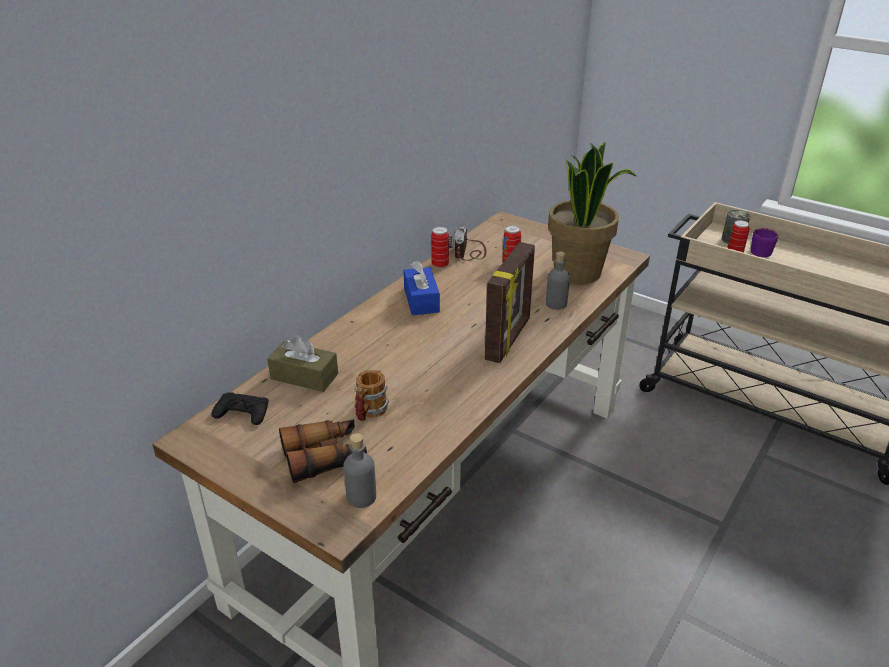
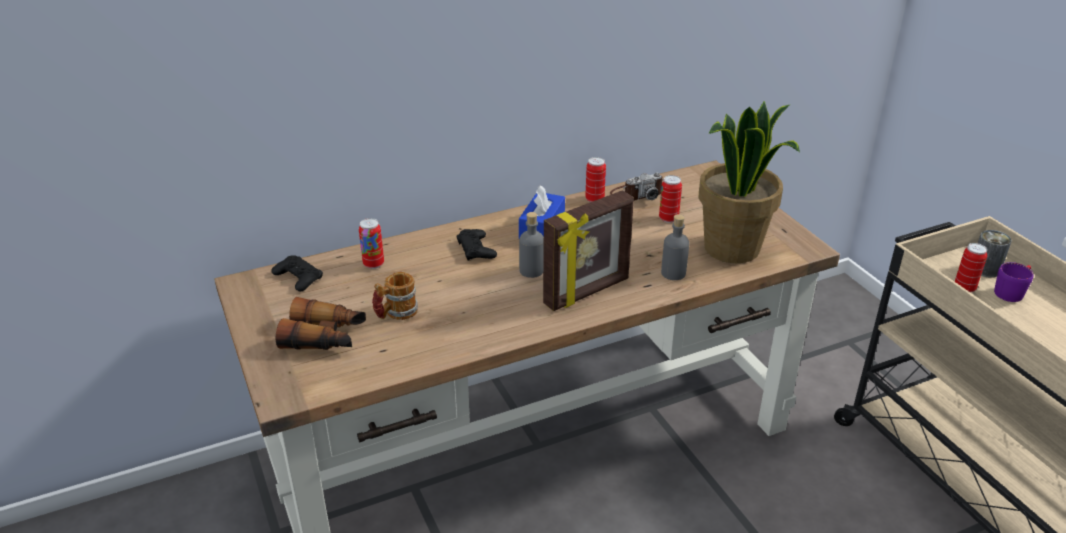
camera: 30 degrees right, 0 degrees up
brown tissue box [267,335,338,392] -> can [359,218,384,269]
grey bottle [344,433,376,508] -> grey bottle moved to [519,212,544,278]
camera [449,226,486,261] -> camera turned 150 degrees counterclockwise [610,173,664,201]
none -> black game controller [456,229,497,260]

